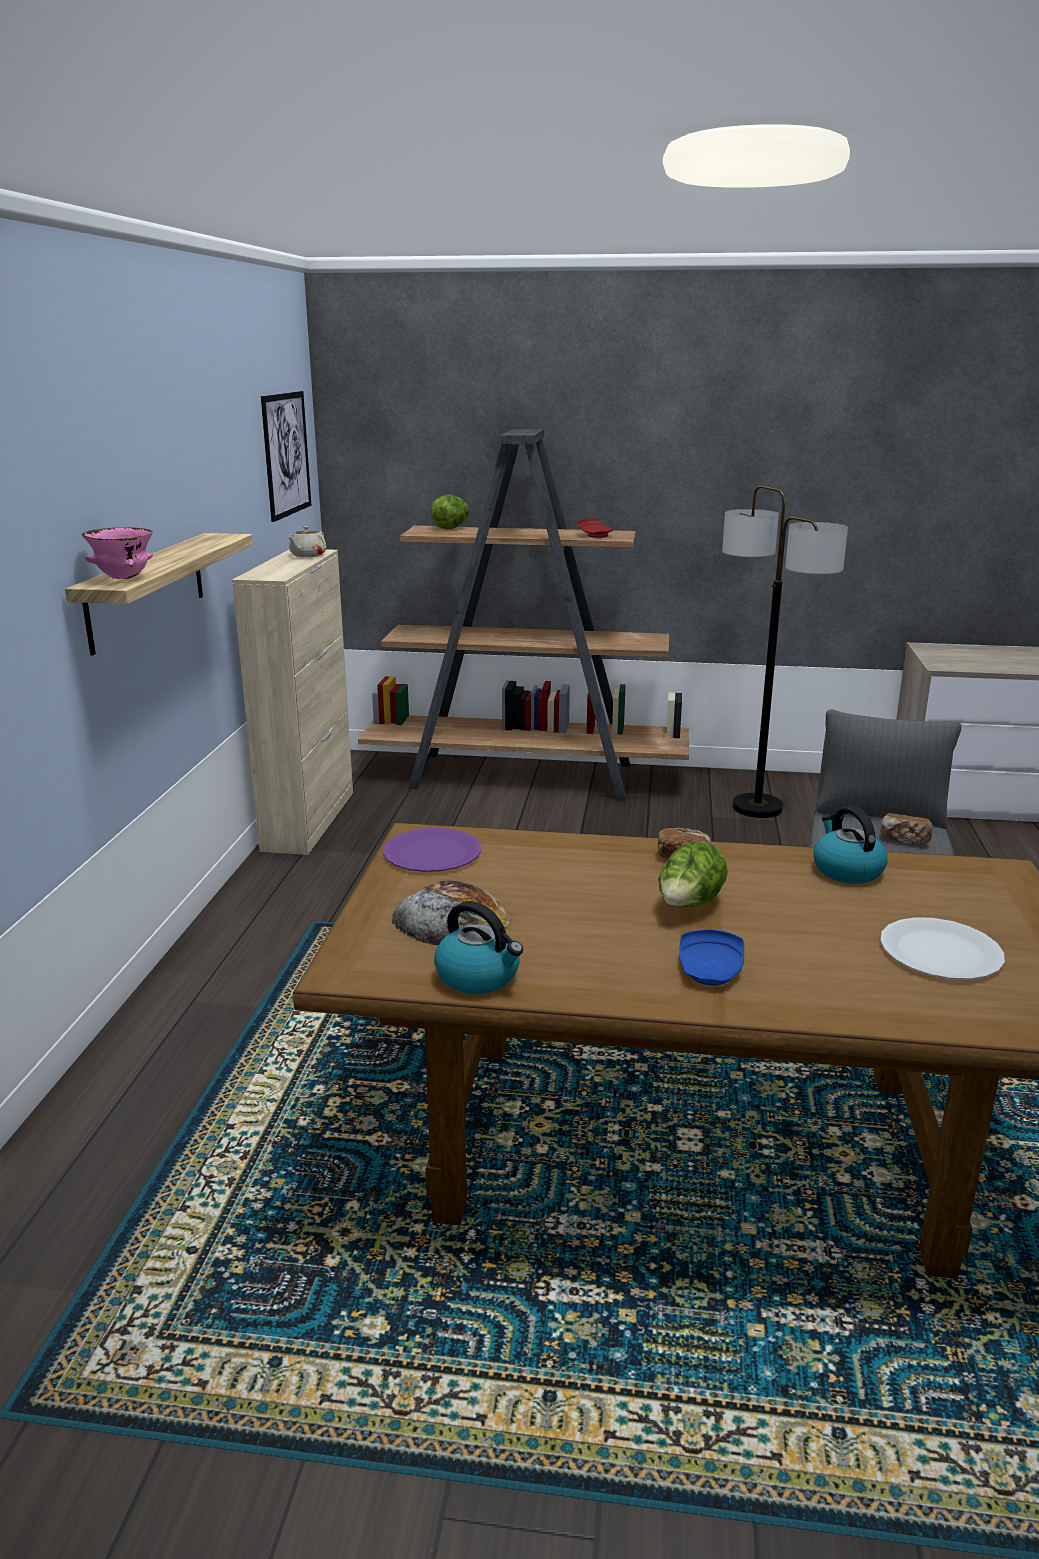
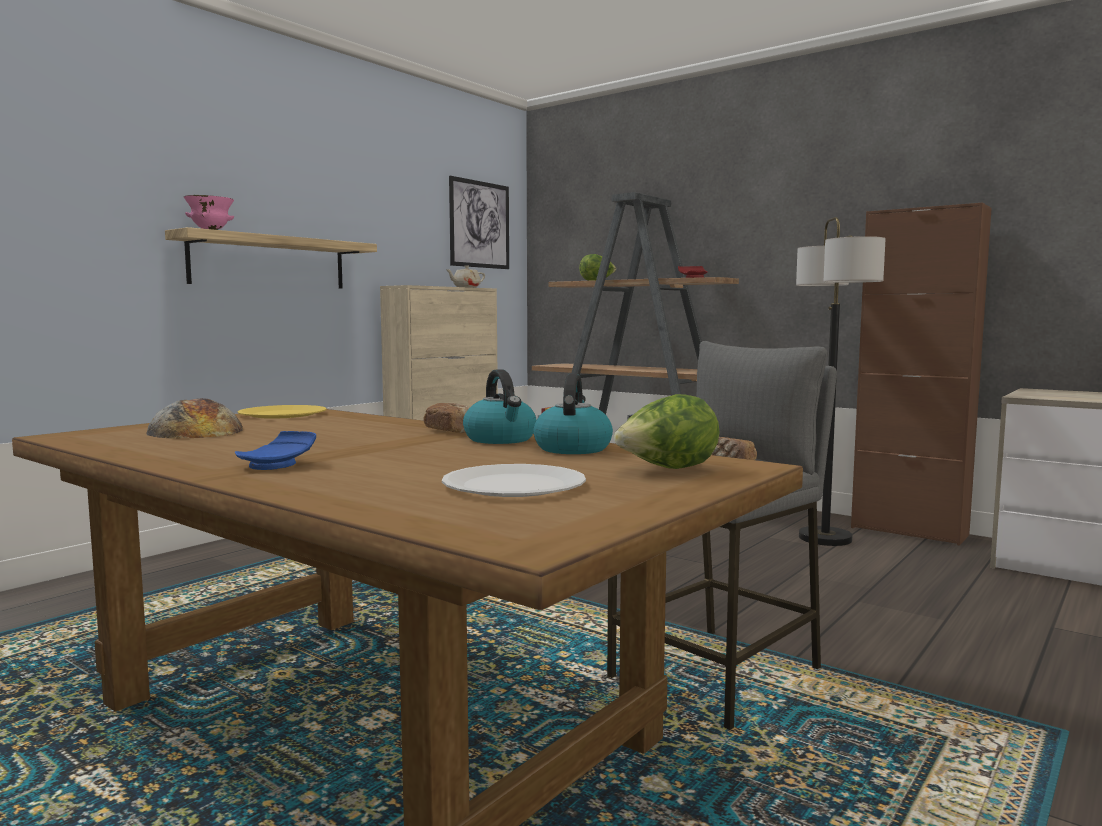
camera: 30 degrees right, 15 degrees down
purple plate [383,828,481,872] -> yellow plate [237,405,326,419]
kettle [434,901,523,994] -> kettle moved to [463,369,536,444]
lettuce [659,842,728,907] -> lettuce moved to [614,394,719,469]
none -> brown cabinet [851,203,992,546]

